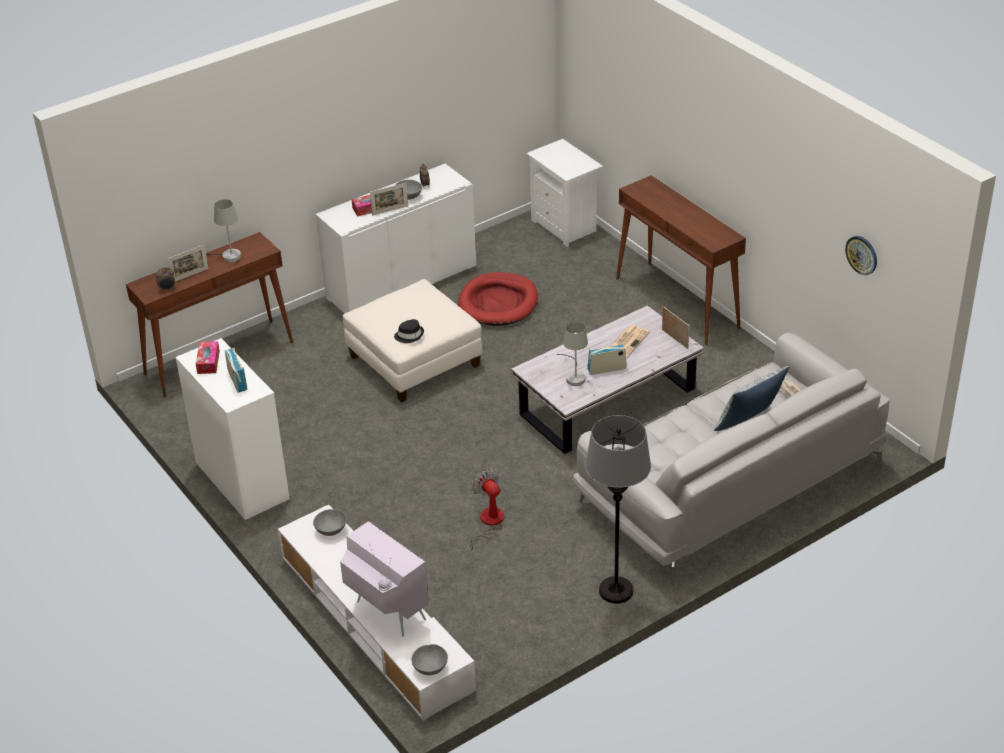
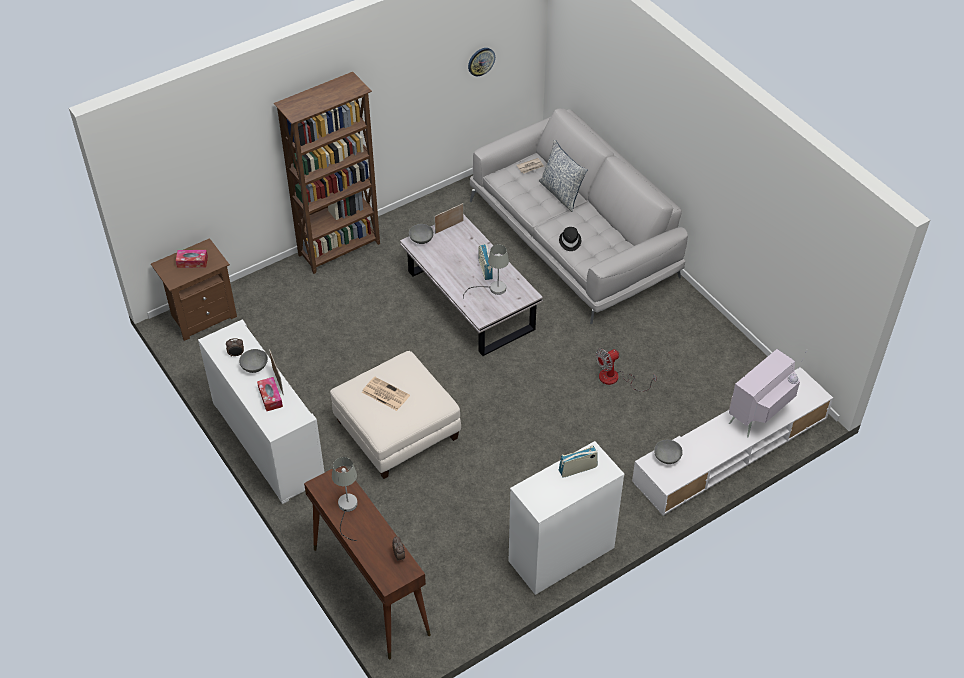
camera: 90 degrees left, 10 degrees up
picture frame [168,245,209,282] -> none
tissue box [196,341,220,374] -> tissue box moved to [176,250,208,268]
black hat [394,319,424,343] -> black hat moved to [559,227,581,251]
grey bowl [411,644,448,675] -> grey bowl moved to [409,224,434,244]
red dog bed [458,272,538,326] -> none
white nightstand [526,139,603,247] -> brown nightstand [151,238,237,341]
grey floor lamp [585,415,651,604] -> none
newspaper [611,325,650,358] -> newspaper moved to [362,377,410,411]
brown console table [616,175,746,345] -> brown bookcase [274,72,380,274]

